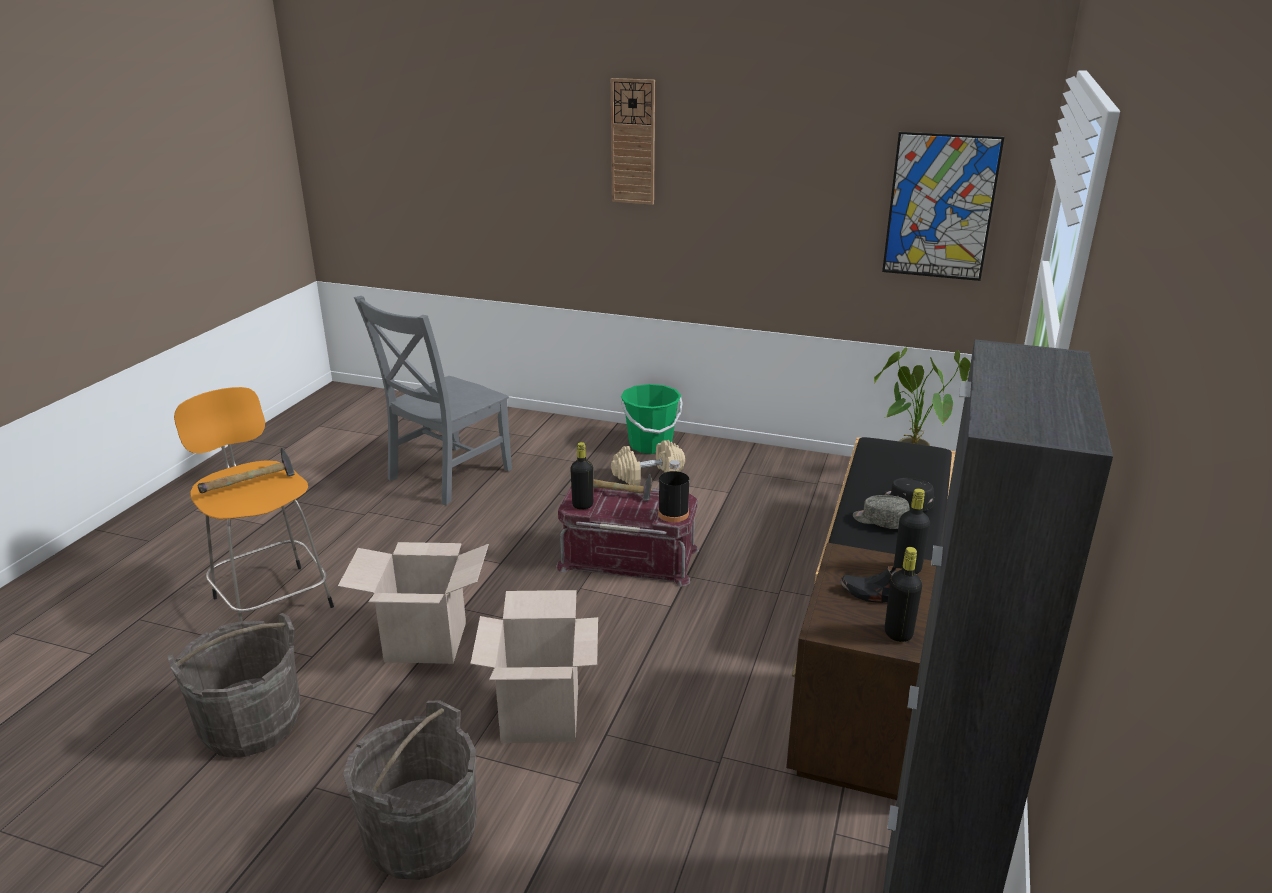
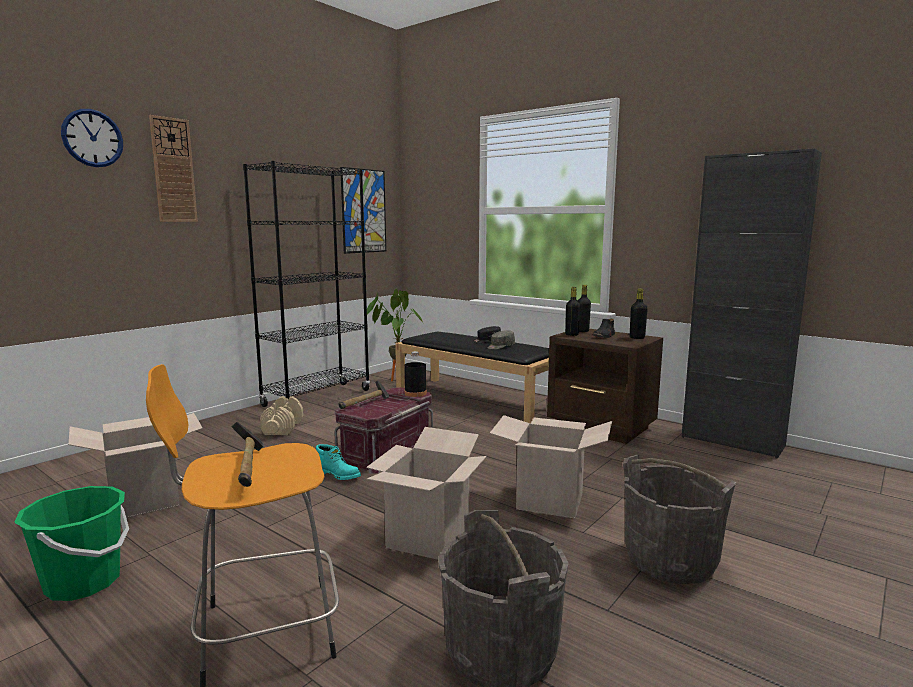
camera: 70 degrees left, 15 degrees down
grey chair [354,296,512,505] -> cardboard box [68,413,203,518]
black bottle [570,442,593,510] -> black bottle moved to [565,287,580,336]
green bucket [621,384,683,454] -> green bucket moved to [14,486,129,601]
none -> wall clock [61,109,123,167]
none -> black bookcase [243,161,370,407]
none -> turquoise boot [316,444,361,480]

